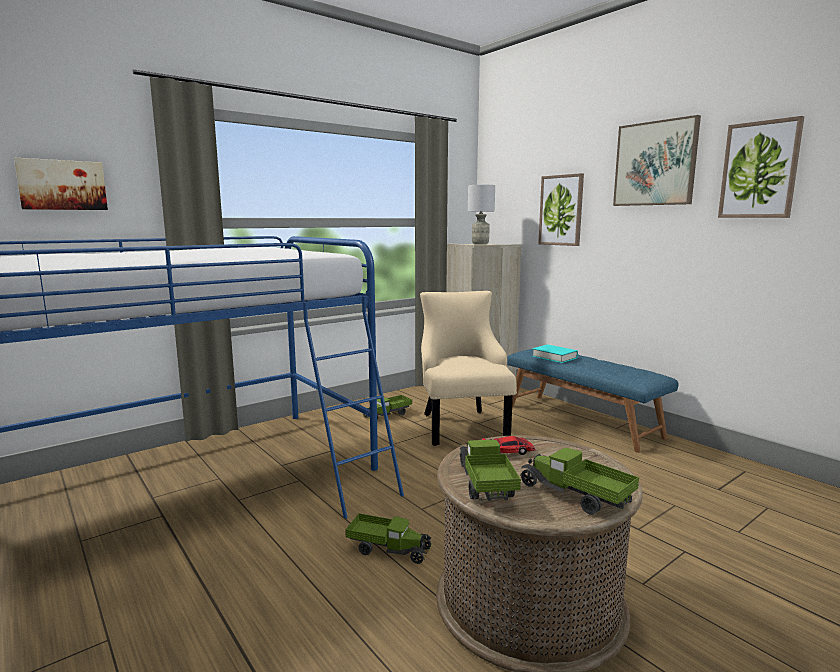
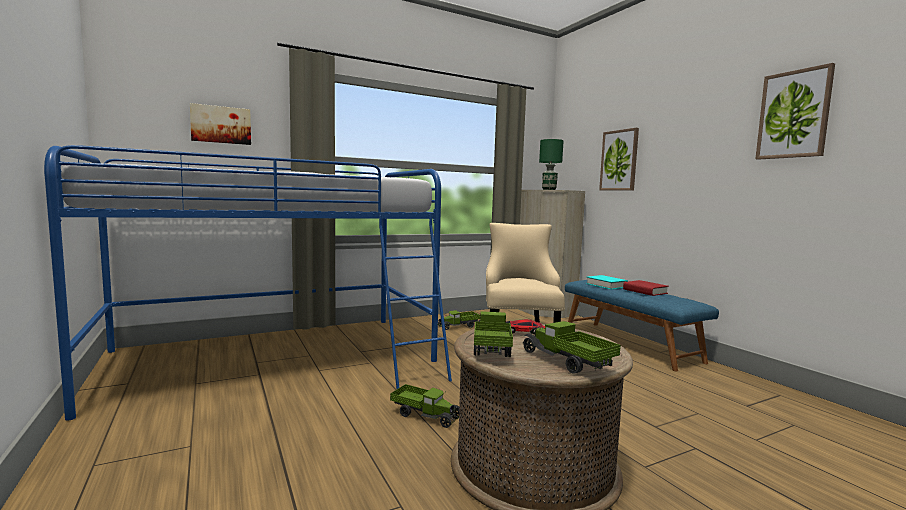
camera: 10 degrees right, 5 degrees down
grey table lamp [468,185,495,245] -> green table lamp [539,139,564,190]
picture [613,115,701,206] -> none
none -> red book [623,280,669,296]

